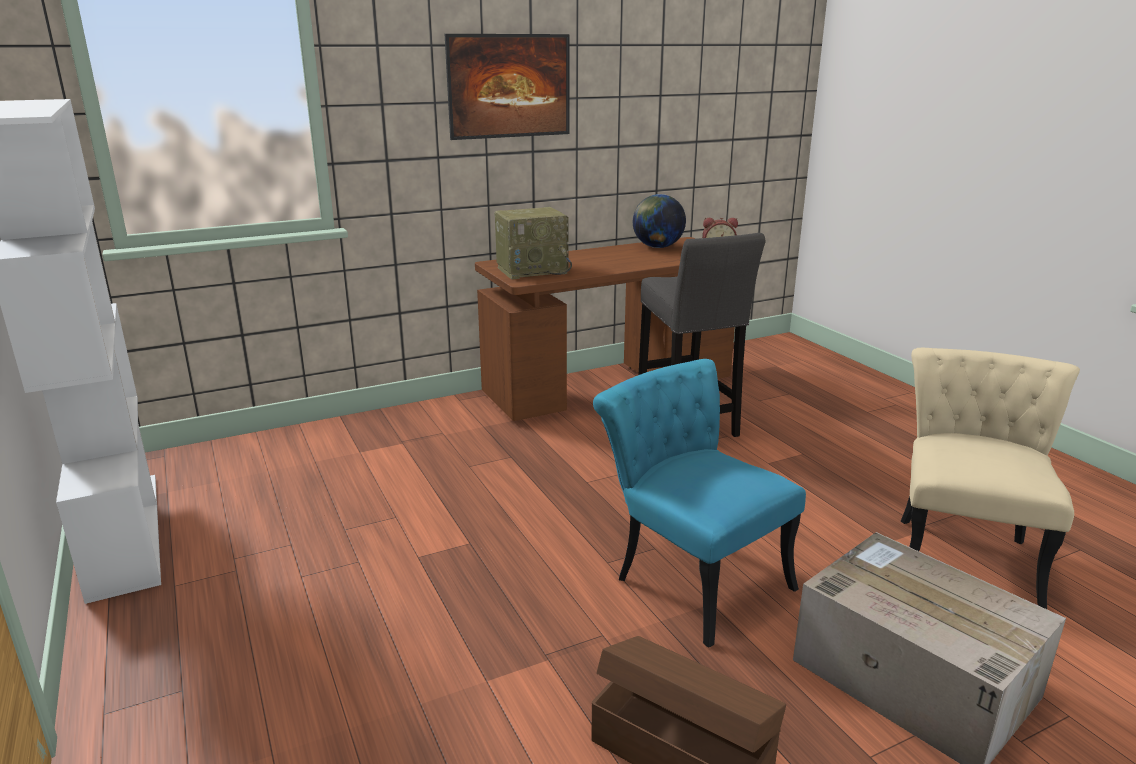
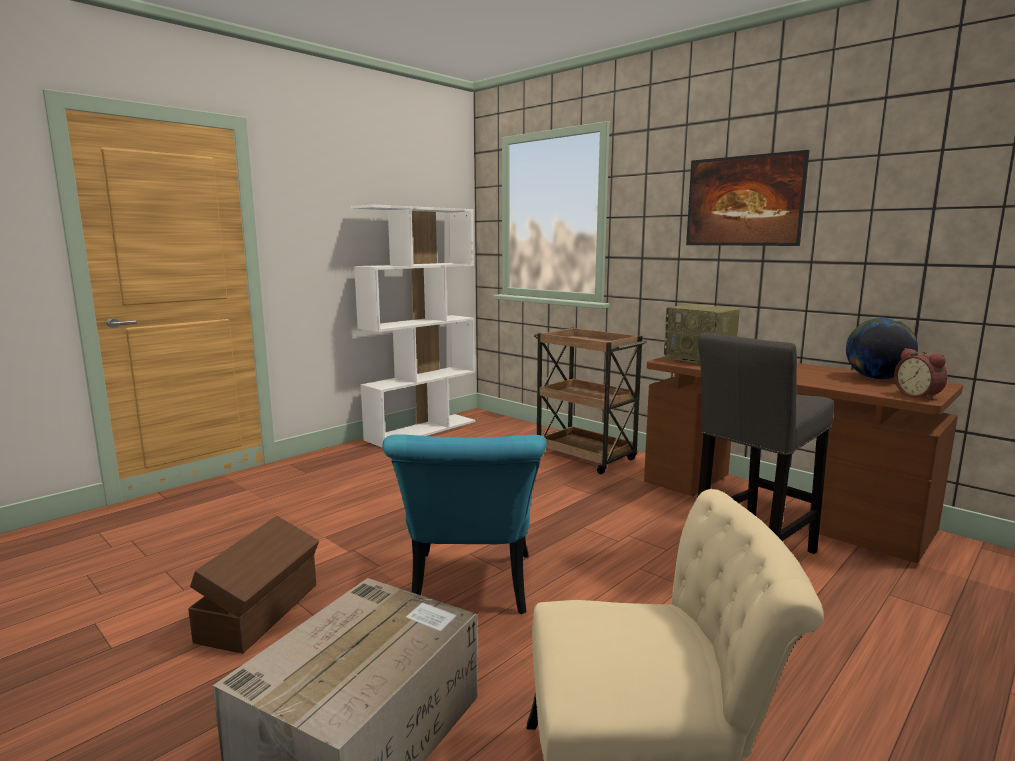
camera: 70 degrees right, 10 degrees down
turquoise chair [593,359,806,648] -> turquoise chair turned 150 degrees clockwise [383,434,546,614]
none -> brown cart [534,328,648,474]

